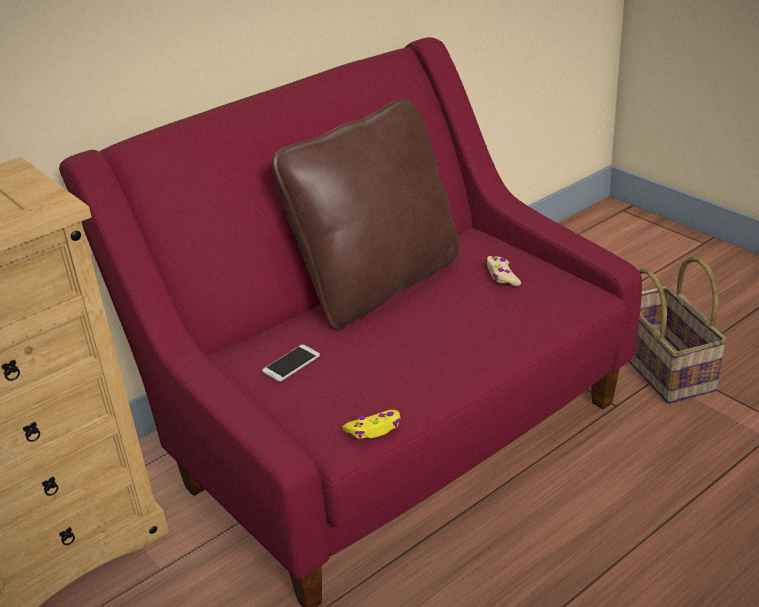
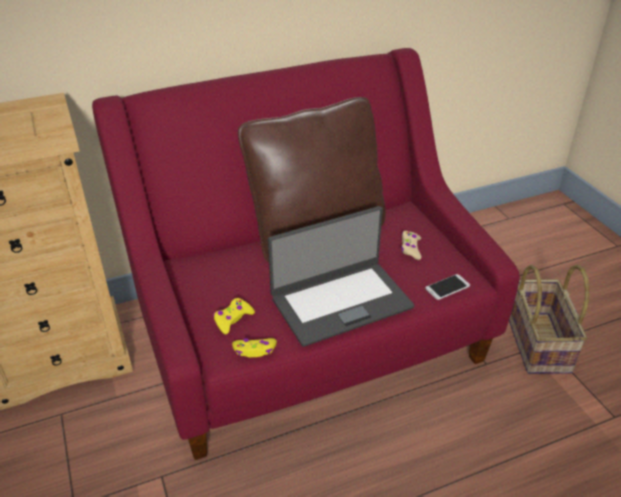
camera: 15 degrees right, 5 degrees up
phone [262,345,320,382] -> phone moved to [425,274,470,300]
none -> yellow game controller [213,298,255,334]
none -> laptop [268,206,414,347]

